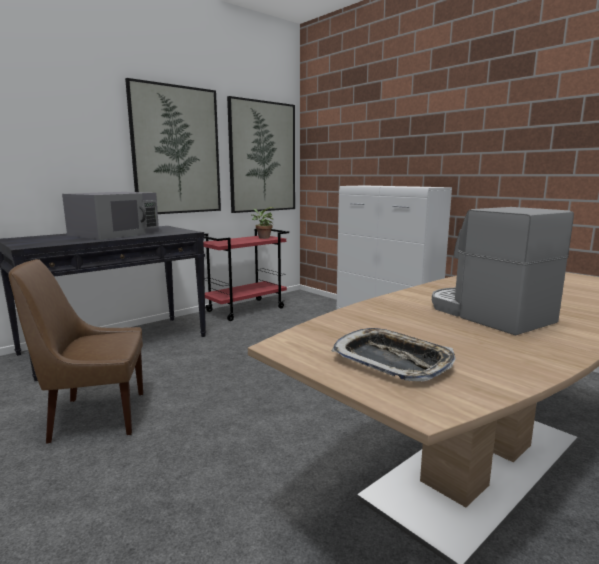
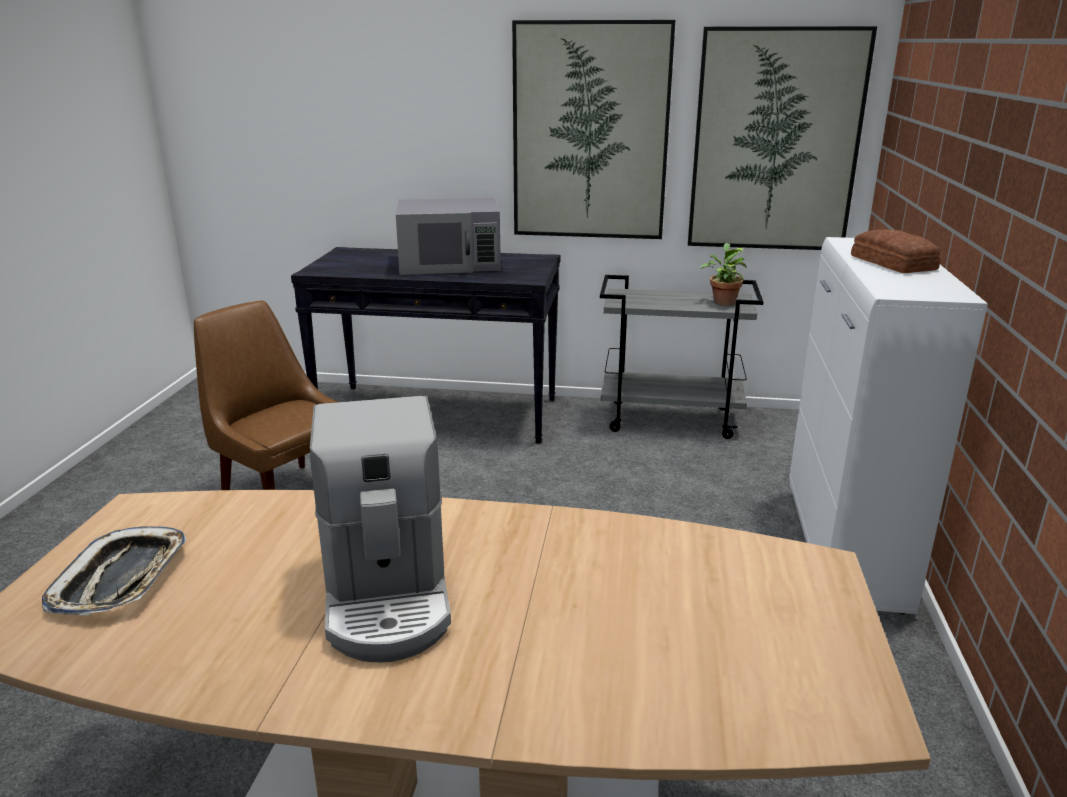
camera: 50 degrees right, 10 degrees up
red cart [203,229,289,321] -> grey cart [600,275,763,439]
coffee machine [432,207,574,336] -> coffee machine turned 150 degrees clockwise [310,396,451,663]
none -> bread [851,229,940,273]

